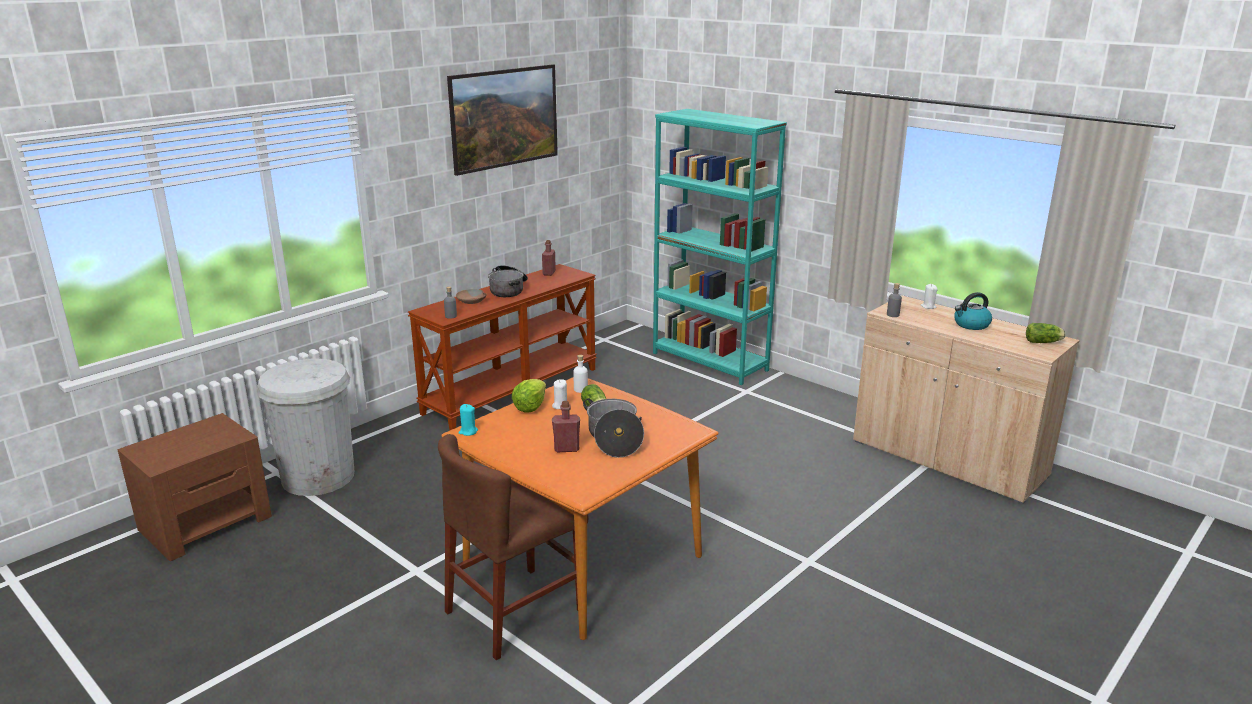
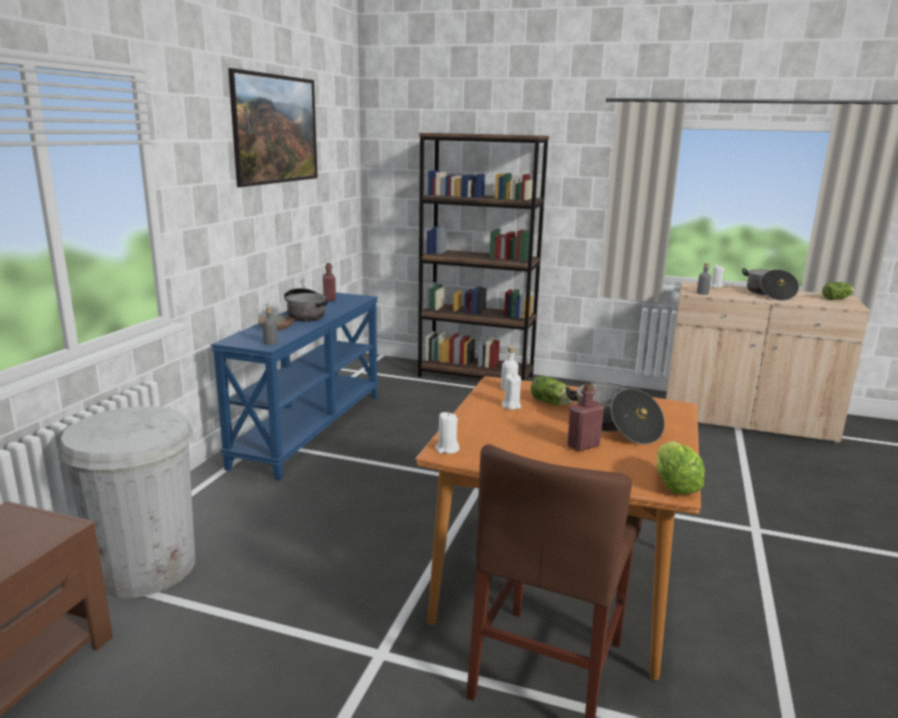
camera: 25 degrees left, 5 degrees down
brown console table [408,264,597,430] -> blue console table [211,293,379,481]
turquoise candle [458,404,478,436] -> white candle [435,412,460,454]
lettuce [512,379,546,413] -> lettuce moved to [657,441,705,495]
turquoise bookcase [653,109,787,385] -> brown bookcase [418,133,549,381]
kettle [954,292,992,330] -> cooking pot [742,268,799,300]

